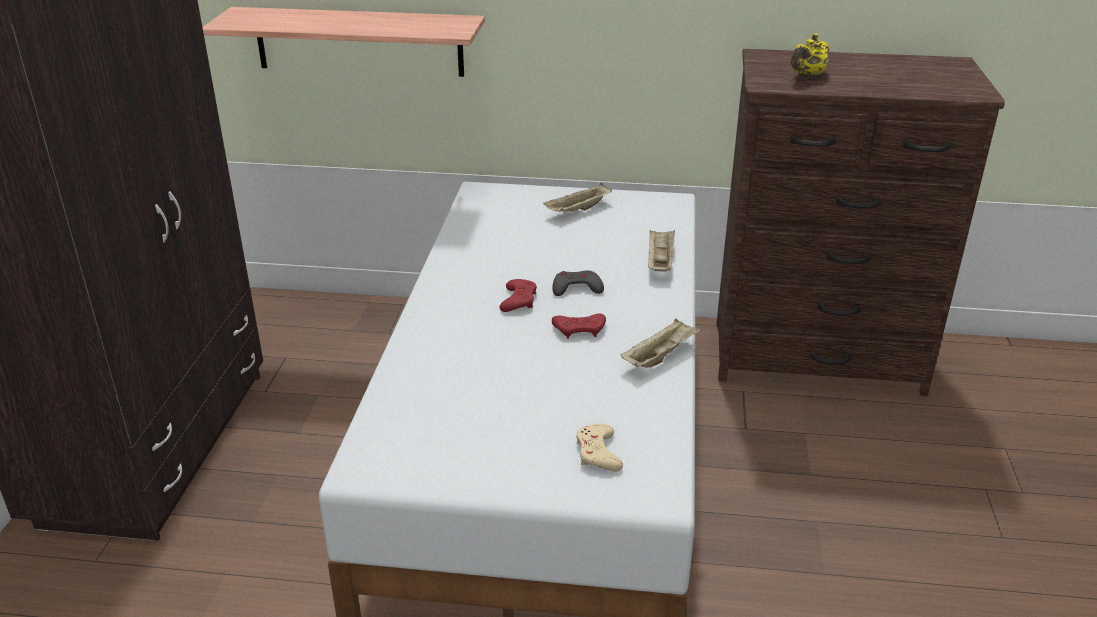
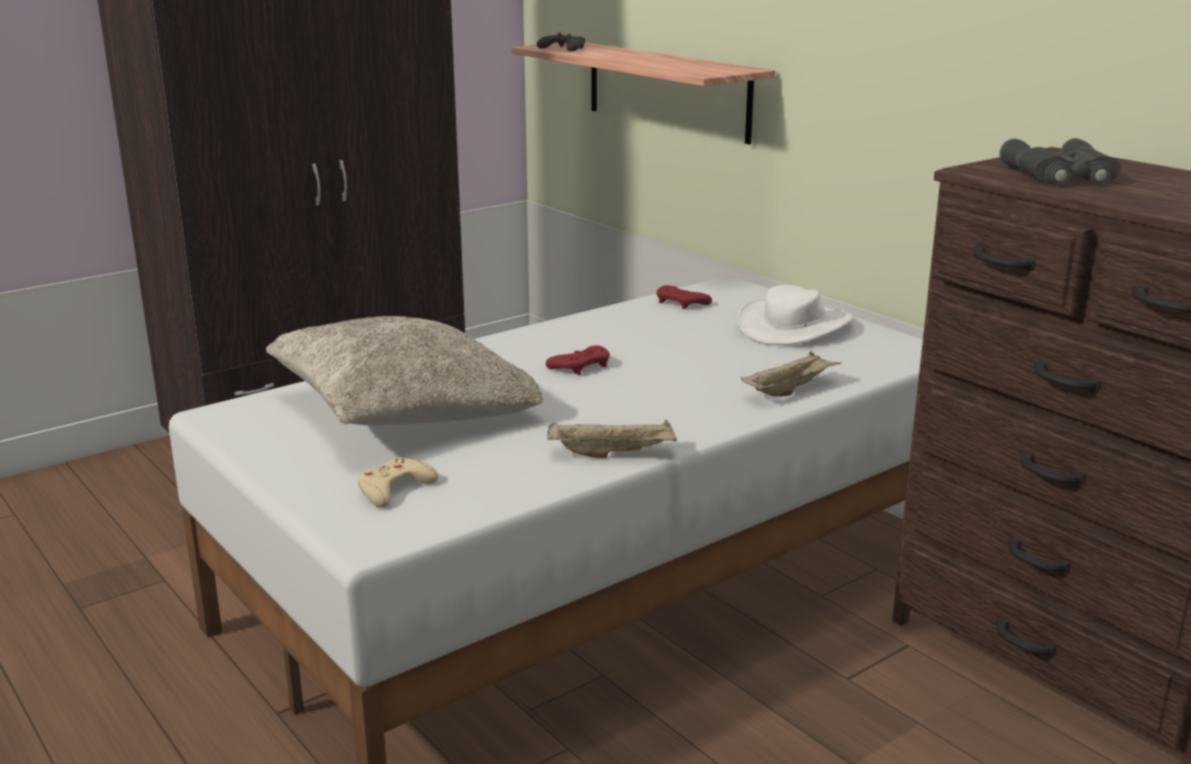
camera: 45 degrees right, 10 degrees down
beige tray [543,183,612,212] -> white hat [737,285,853,345]
grey game controller [552,271,604,296] -> grey game controller moved to [537,33,585,51]
red game controller [552,314,606,339] -> red game controller moved to [656,285,712,309]
yellow teapot [791,34,829,78] -> grey binoculars [1000,138,1121,184]
none -> beige pillow [266,316,543,425]

